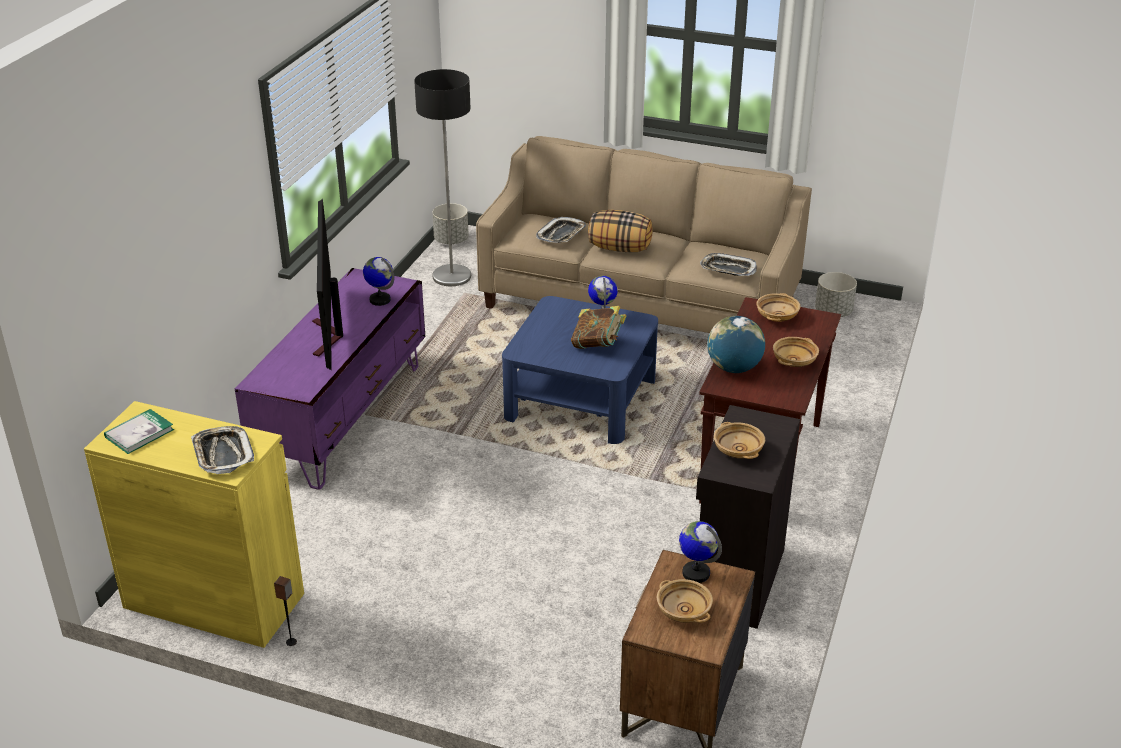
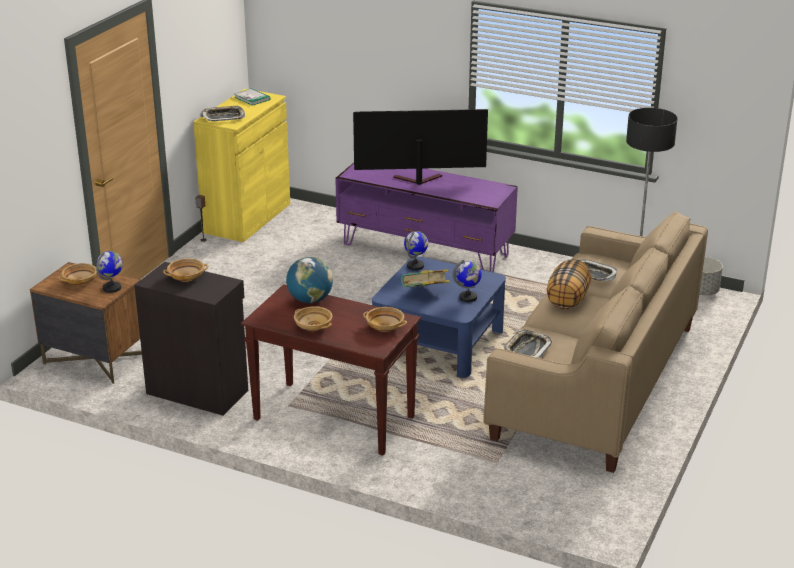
camera: 95 degrees right, 5 degrees down
globe [363,257,395,306] -> globe moved to [404,231,428,270]
grey planter [815,272,857,317] -> none

